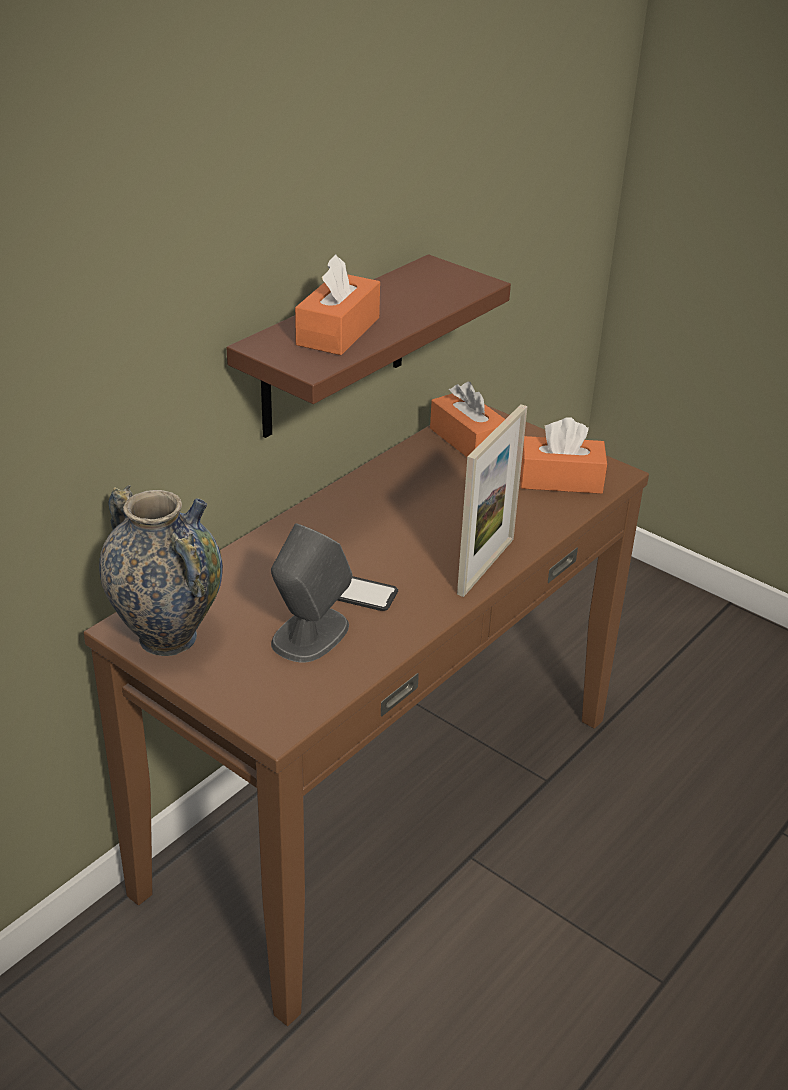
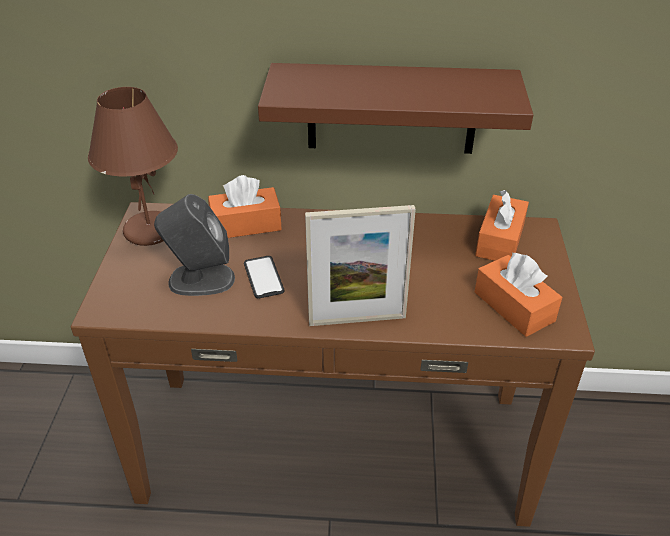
camera: 55 degrees right, 5 degrees up
vase [99,485,223,656] -> brown table lamp [88,87,178,246]
orange tissue box [295,254,380,355] -> orange tissue box moved to [208,175,282,238]

